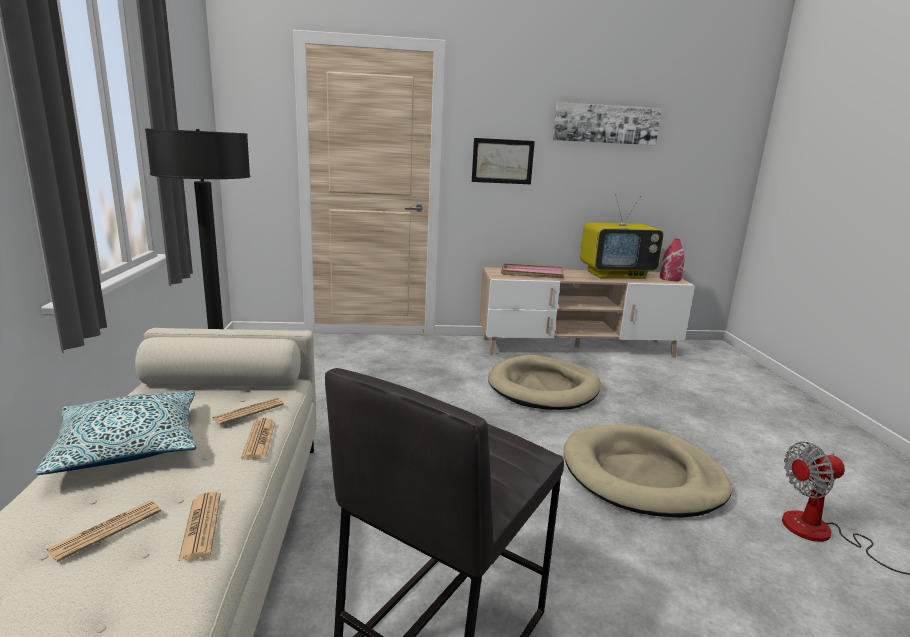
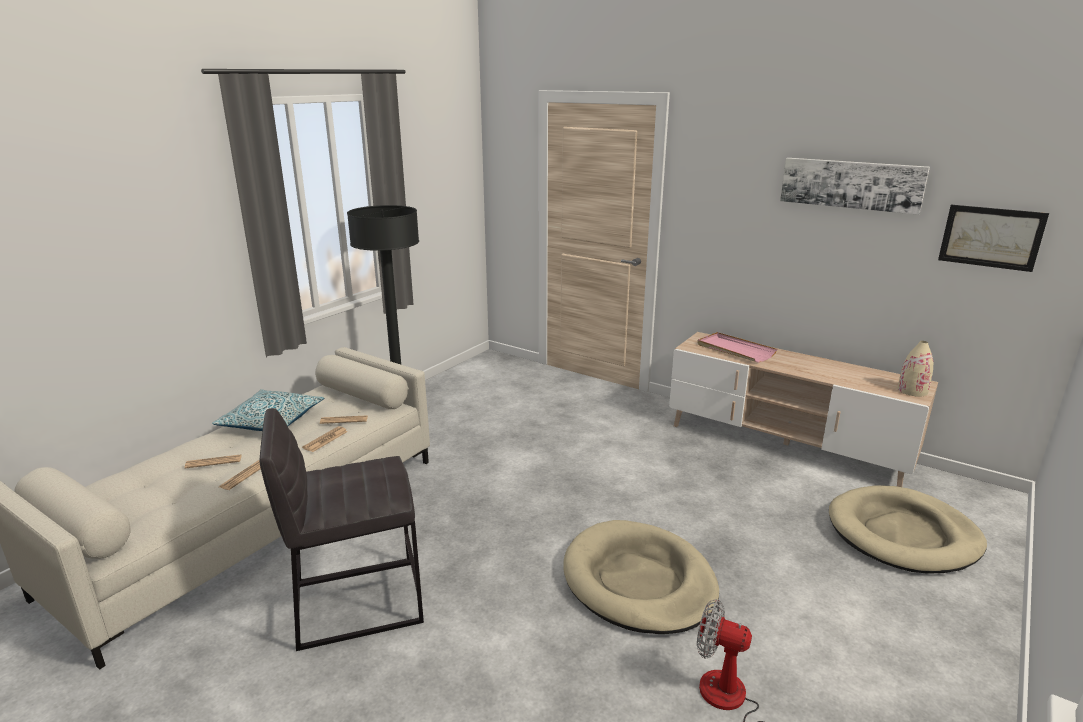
camera: 40 degrees right, 5 degrees up
picture [472,138,535,184] -> picture moved to [938,205,1049,272]
beige dog bed [488,355,601,410] -> beige dog bed moved to [829,485,987,574]
television [580,194,664,279] -> none
red vase [660,239,684,281] -> beige vase [898,341,933,397]

